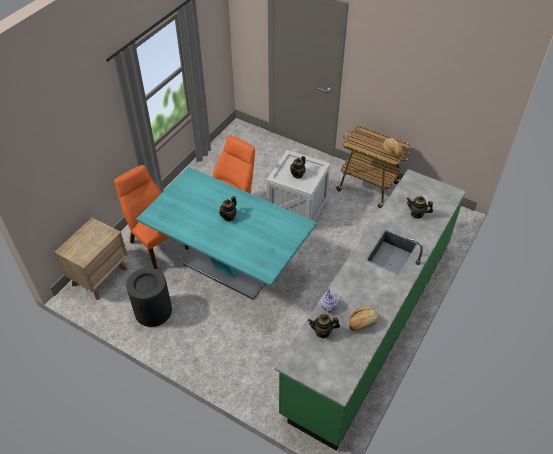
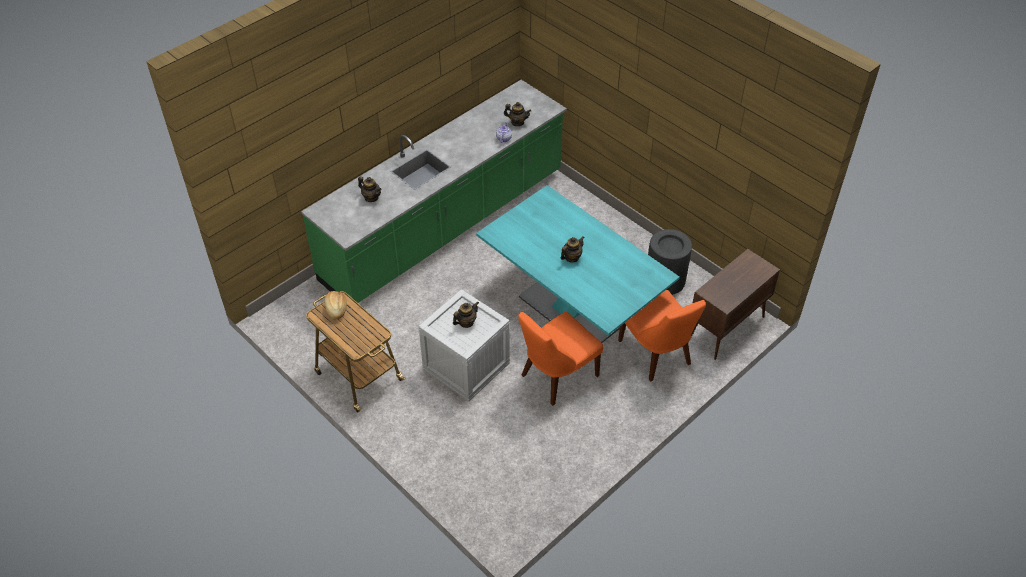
camera: 165 degrees left, 0 degrees up
brown nightstand [55,218,128,300] -> brown cabinet [691,249,780,360]
bread [349,307,379,331] -> none

